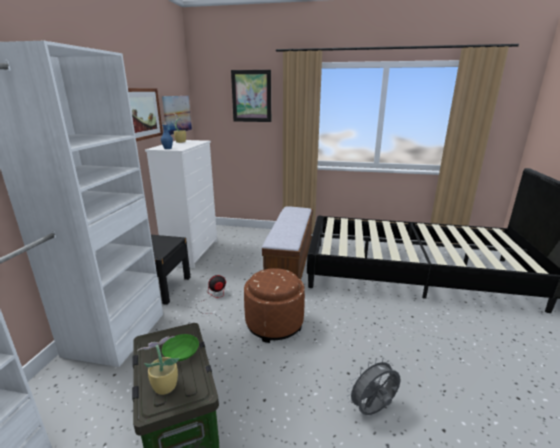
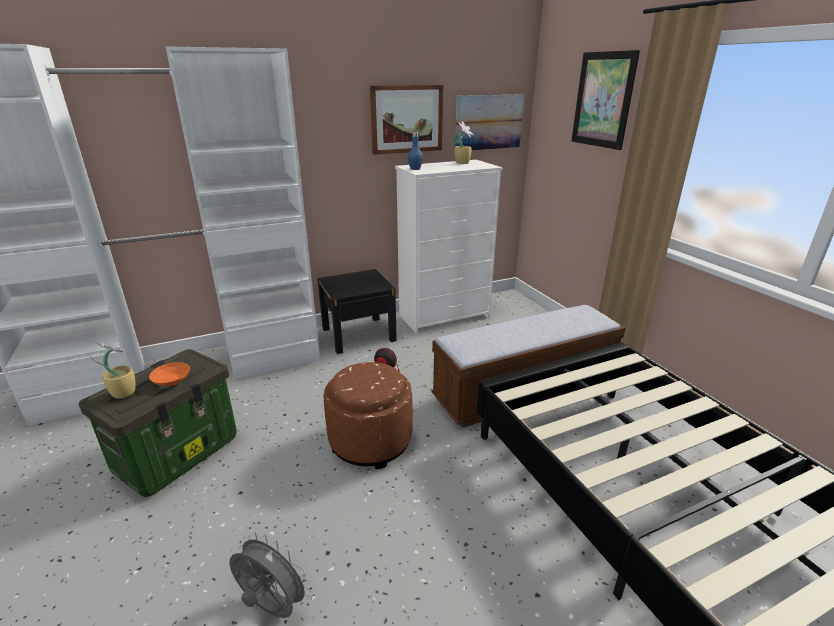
camera: 55 degrees right, 5 degrees up
green bowl [162,334,199,361] -> orange bowl [149,362,190,386]

